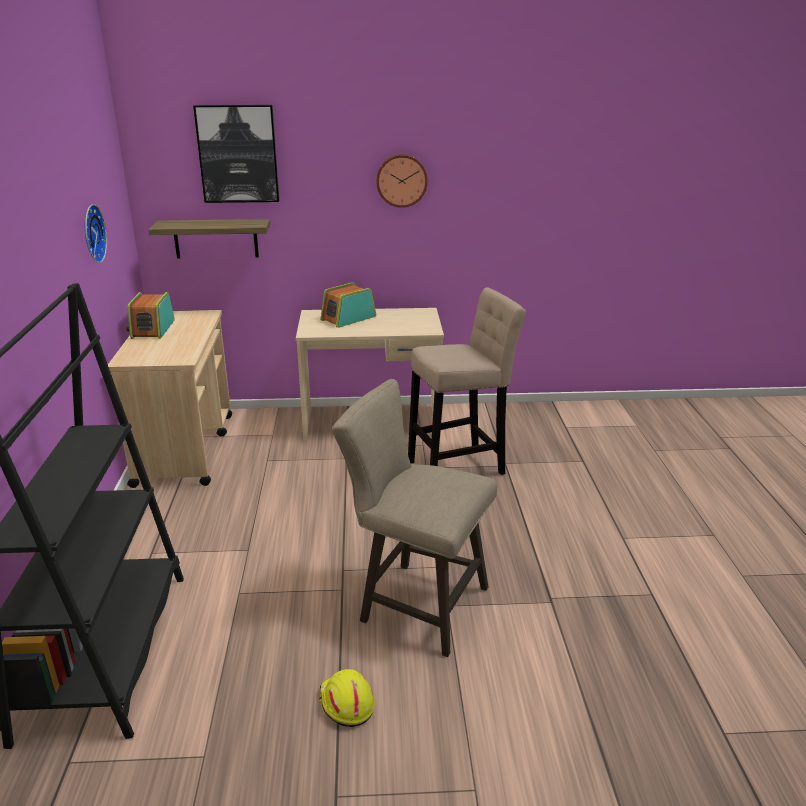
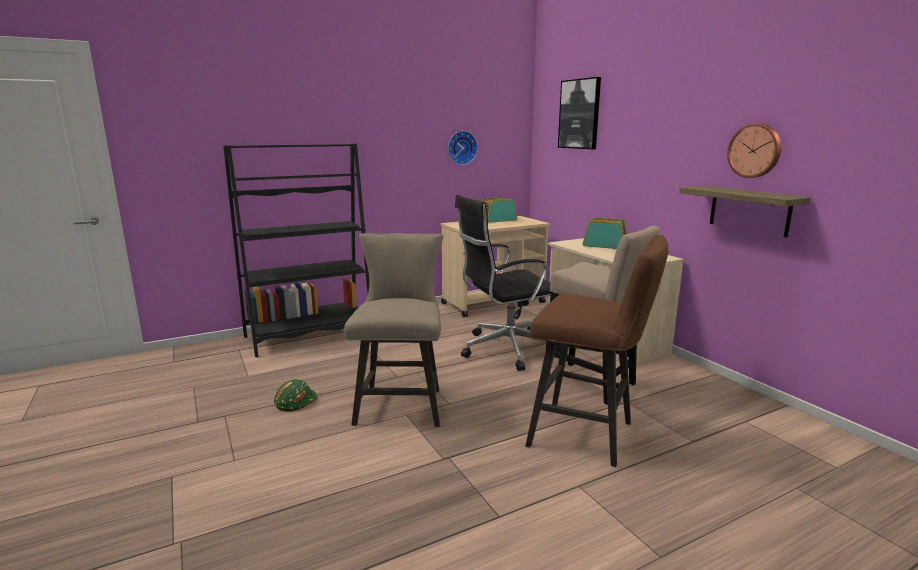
camera: 65 degrees right, 10 degrees down
shelf [148,219,270,259] -> shelf moved to [679,186,811,237]
yellow hard hat [319,669,375,727] -> green hard hat [274,379,318,412]
wall clock [376,154,428,208] -> wall clock moved to [727,124,781,178]
none -> black office chair [455,195,561,371]
none -> brown stool [525,235,669,467]

